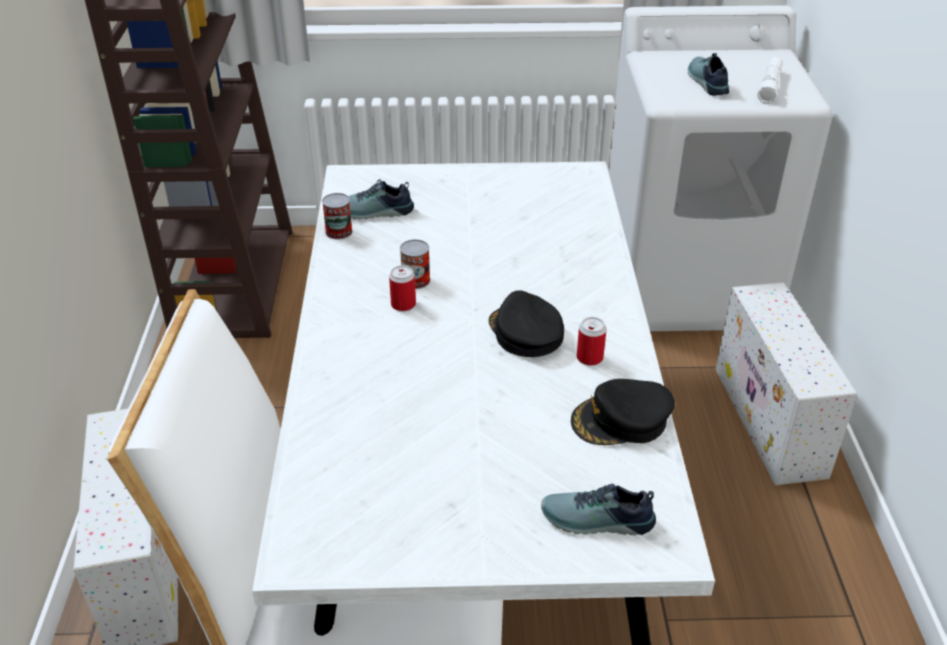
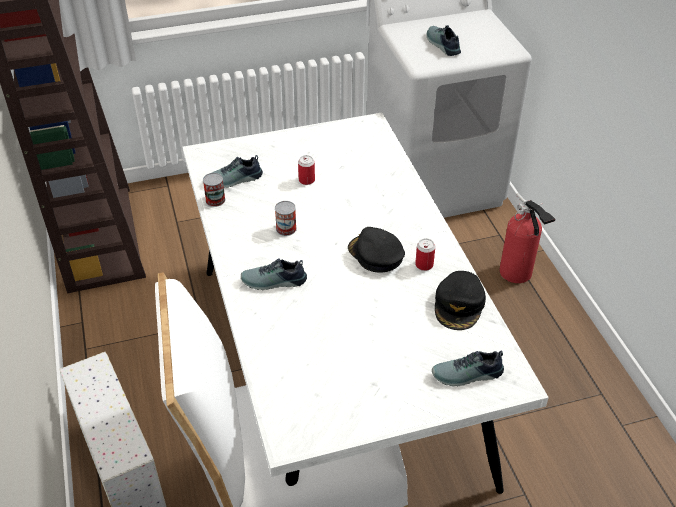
camera: 15 degrees left, 5 degrees up
can [389,265,416,311] -> can moved to [298,155,315,185]
black cap [571,379,675,445] -> black cap turned 45 degrees counterclockwise [435,271,486,330]
white storage box [716,282,858,485] -> fire extinguisher [499,193,555,283]
white flashlight [757,57,783,104] -> none
none -> shoe [241,259,307,290]

